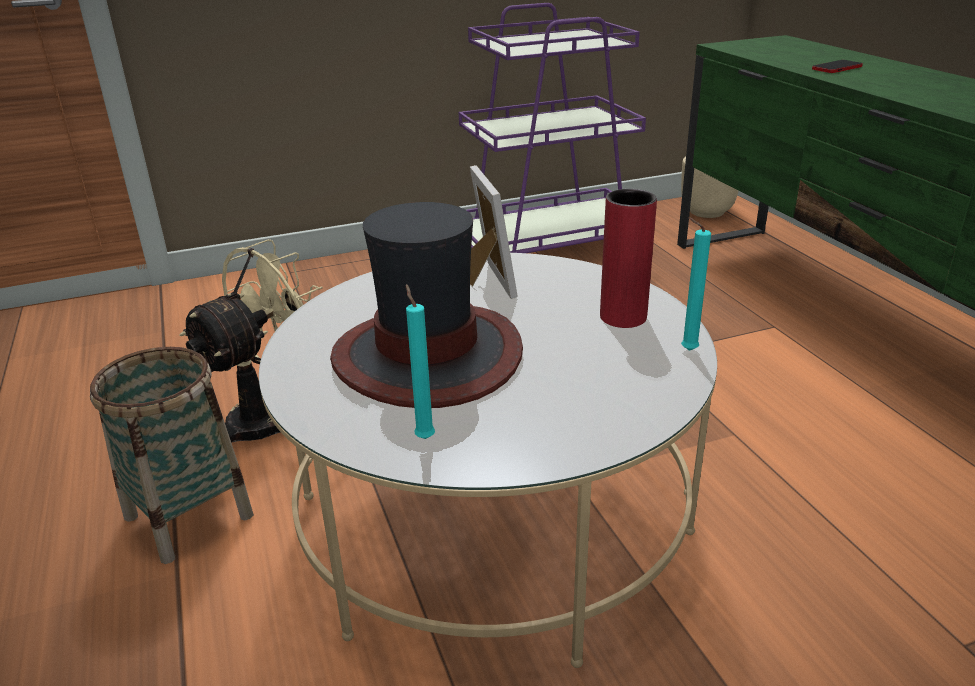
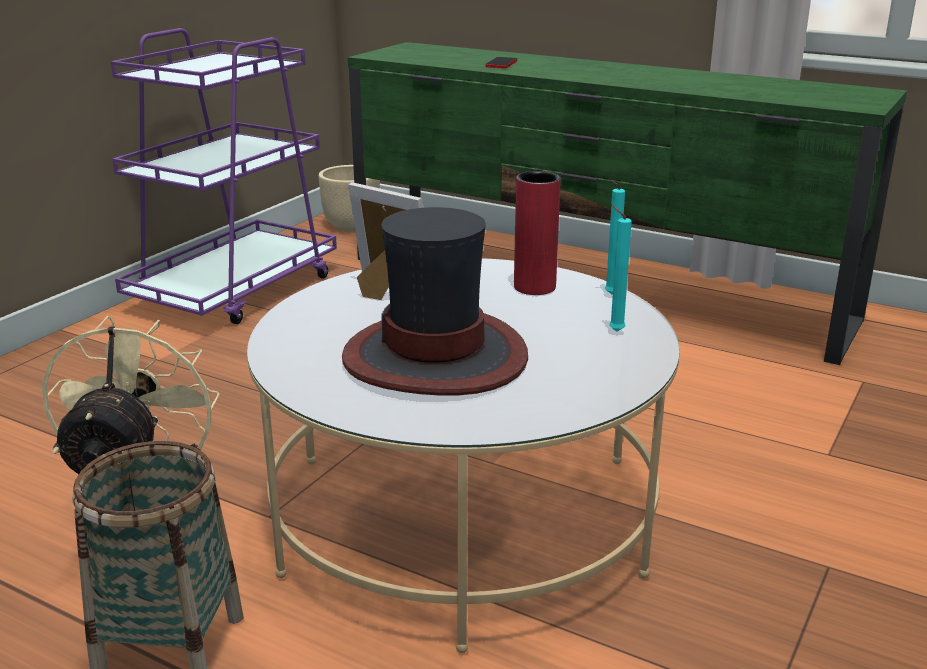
camera: 40 degrees left, 5 degrees down
turquoise candle [406,284,435,439] -> turquoise candle moved to [609,205,632,332]

